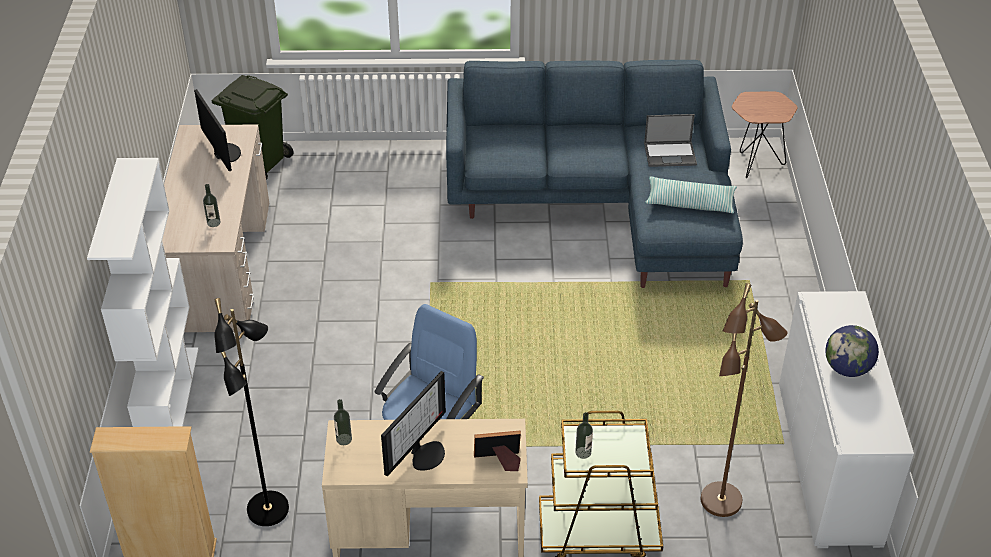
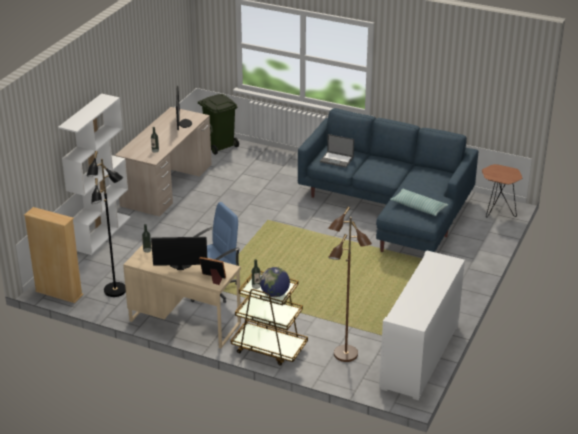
camera: 25 degrees right, 10 degrees down
monitor [381,371,446,476] -> monitor turned 150 degrees counterclockwise [151,237,207,270]
laptop [644,114,697,167] -> laptop moved to [320,134,354,168]
globe [825,325,879,377] -> globe moved to [260,267,290,297]

